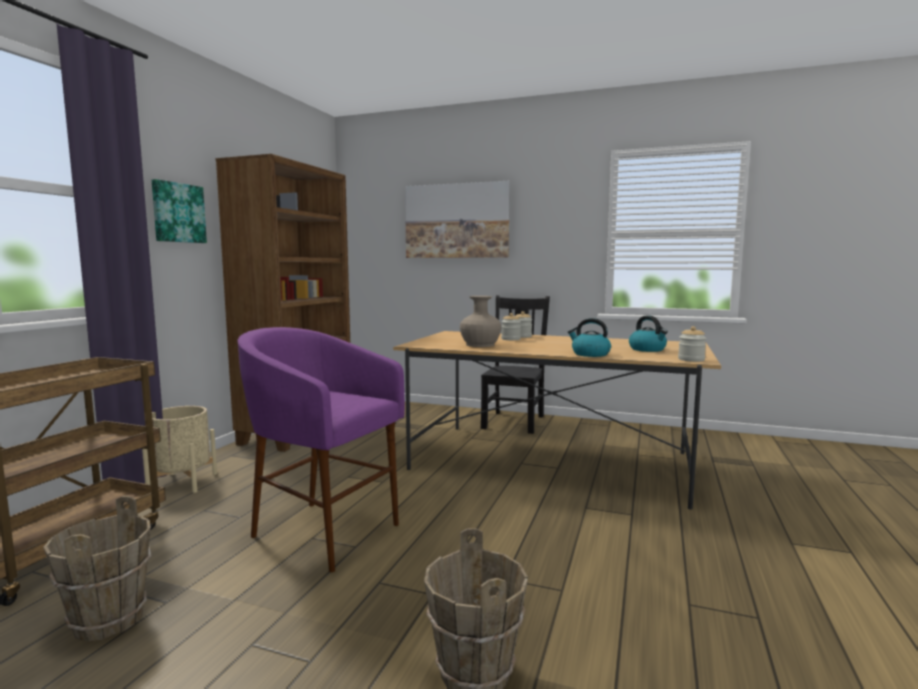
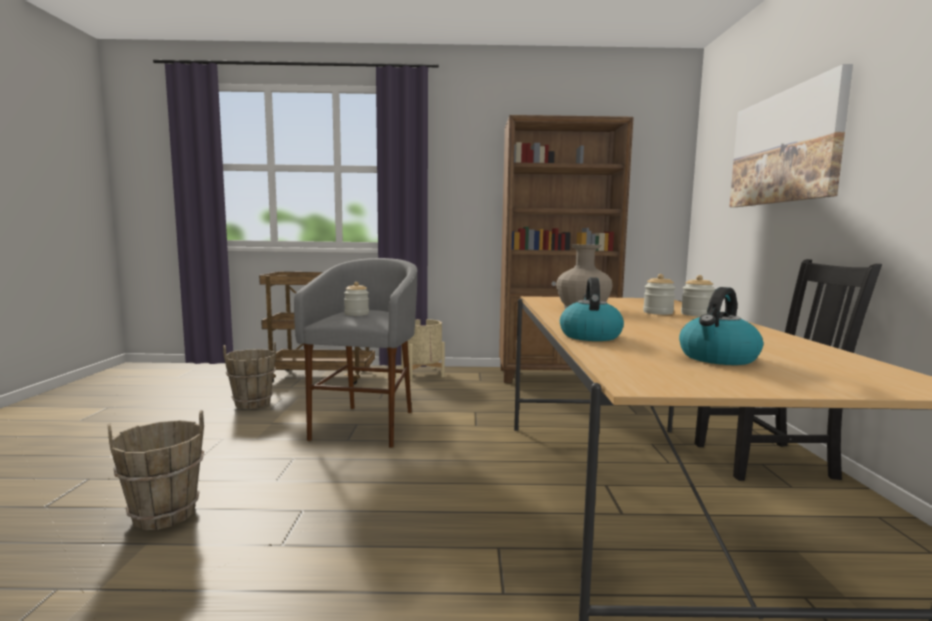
camera: 70 degrees right, 0 degrees up
picture [152,179,207,243] -> none
purple stool [237,327,405,572] -> grey stool [294,258,417,448]
jar [678,326,706,362] -> jar moved to [344,282,369,316]

